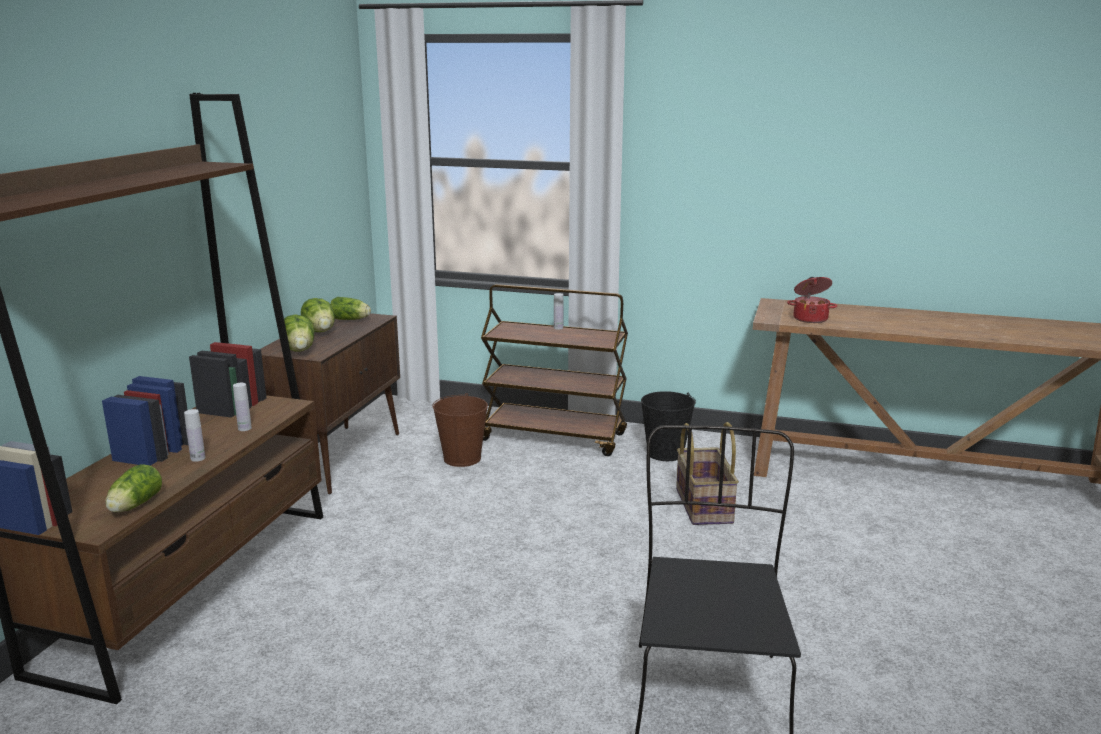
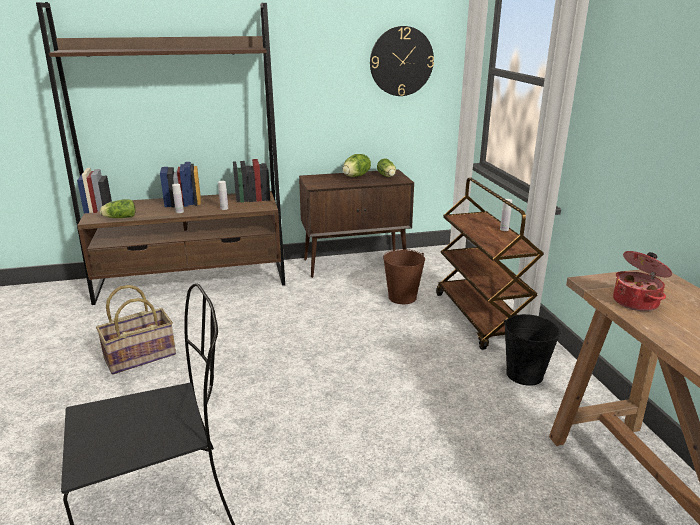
camera: 60 degrees right, 5 degrees up
lettuce [284,314,314,352] -> none
basket [676,422,739,525] -> basket moved to [96,285,176,375]
none -> wall clock [370,26,434,96]

